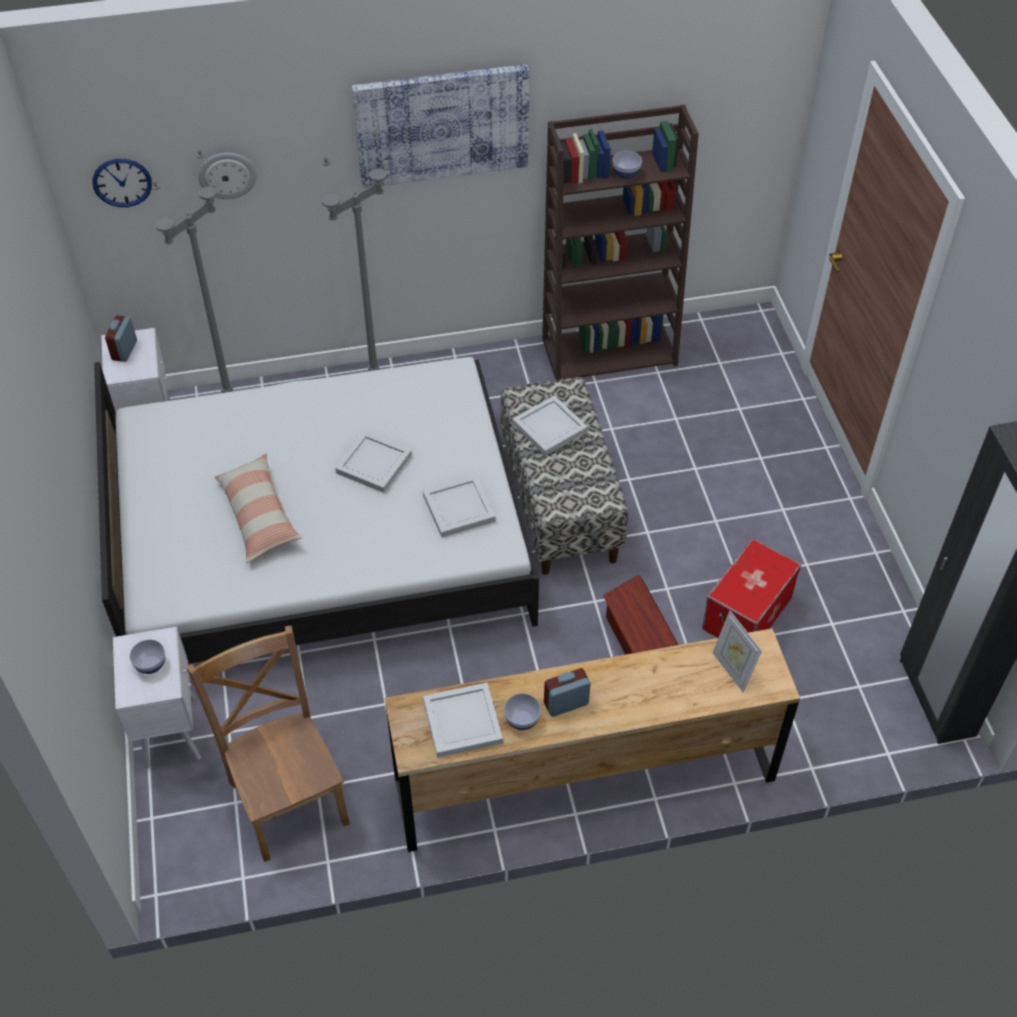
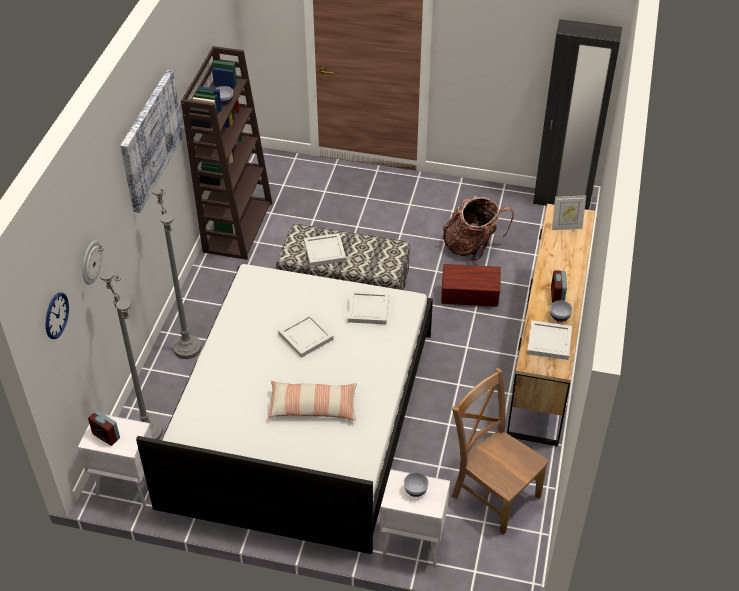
camera: 65 degrees left, 5 degrees down
brown chair [186,626,350,862] -> brown chair turned 45 degrees clockwise [451,367,549,535]
storage box [702,538,801,638] -> backpack [443,196,514,262]

